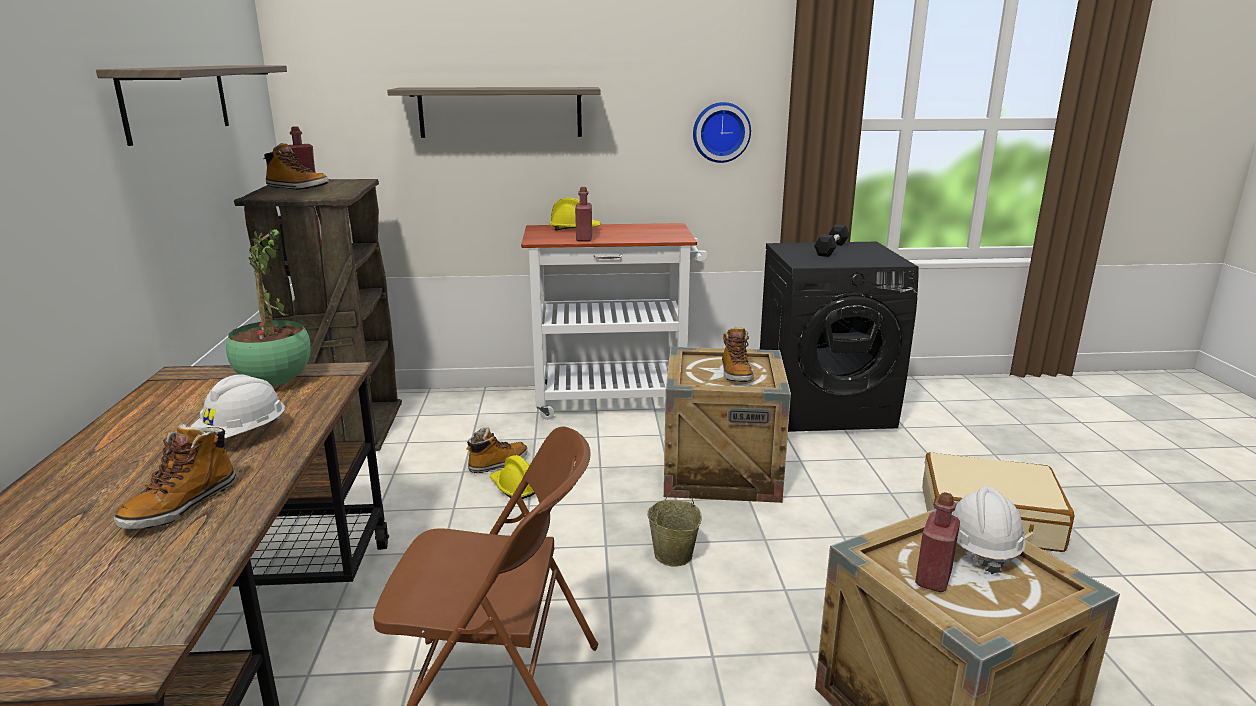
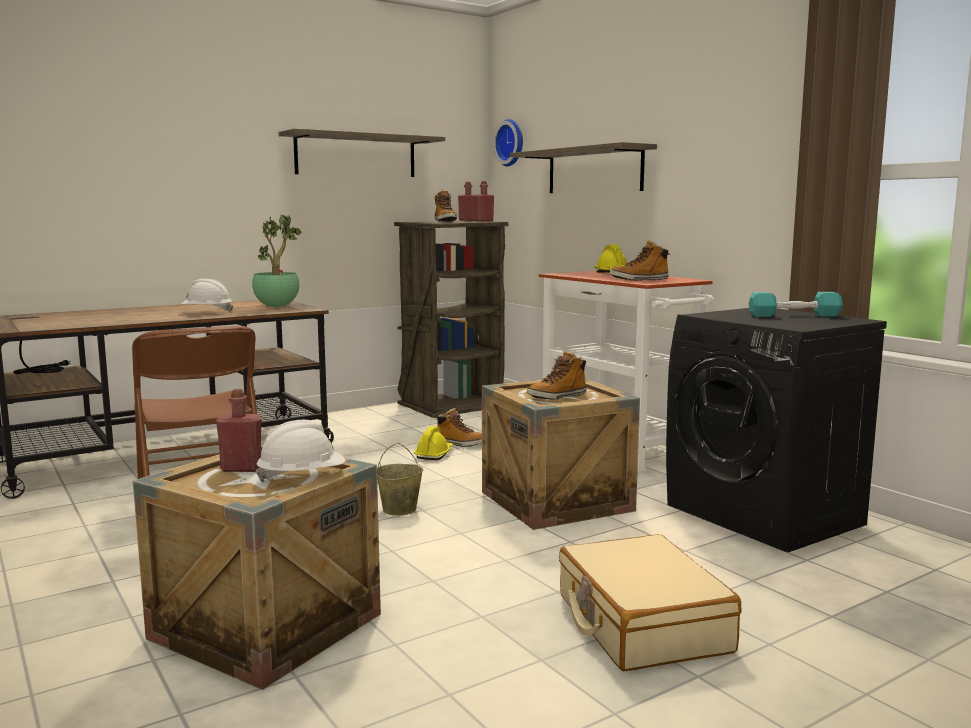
camera: 60 degrees right, 10 degrees down
boot [114,424,236,530] -> boot moved to [610,240,670,281]
red bottle [575,187,592,242] -> red bottle moved to [474,181,494,221]
wall clock [693,102,751,163] -> wall clock moved to [493,119,523,166]
black dumbbell [814,225,850,257] -> turquoise dumbbell [749,292,843,317]

